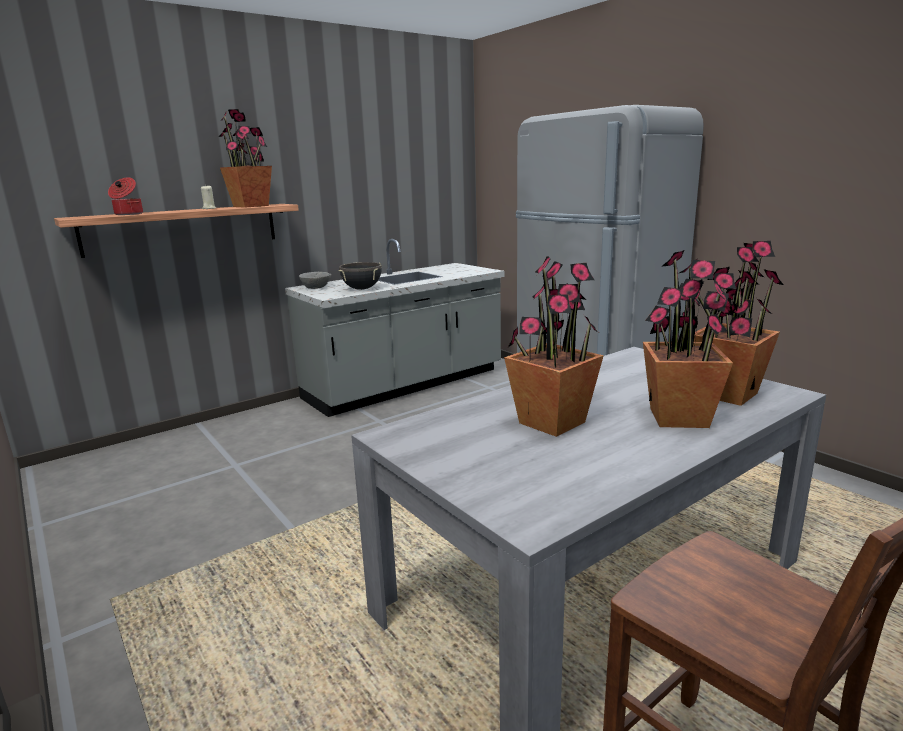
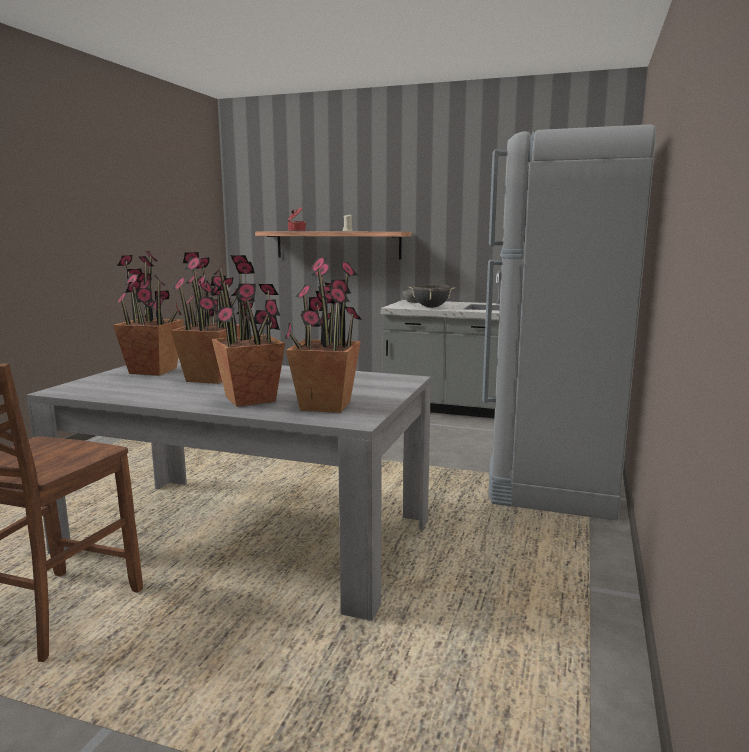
camera: 55 degrees right, 5 degrees down
potted plant [219,109,272,208] -> potted plant moved to [113,251,184,376]

